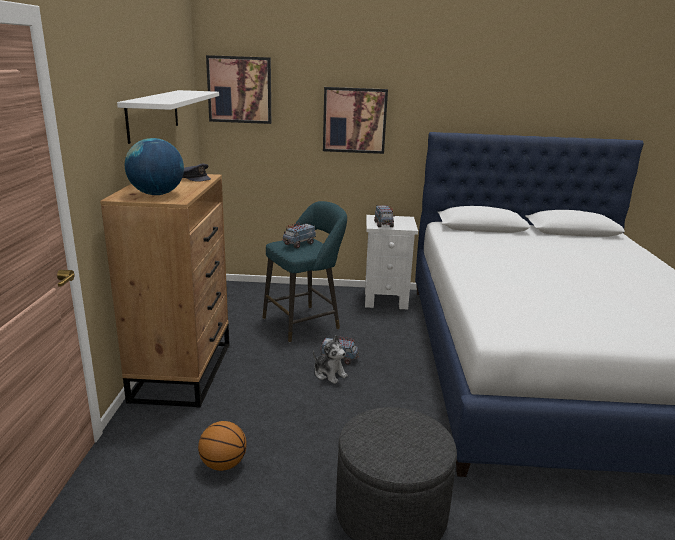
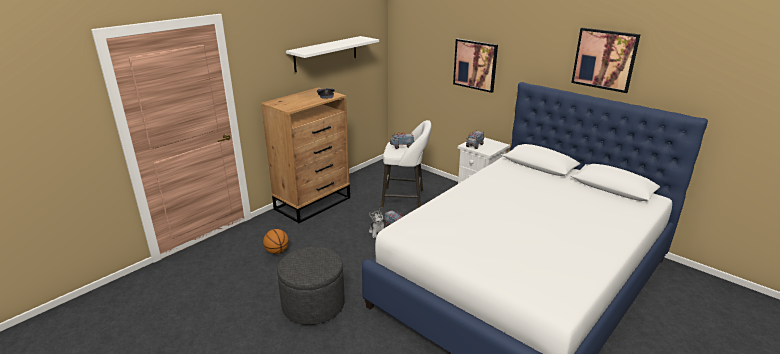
camera: 40 degrees right, 5 degrees up
globe [125,138,184,195] -> none
picture [206,55,271,124] -> picture moved to [571,28,641,93]
turquoise stool [262,201,347,343] -> white stool [381,120,431,208]

